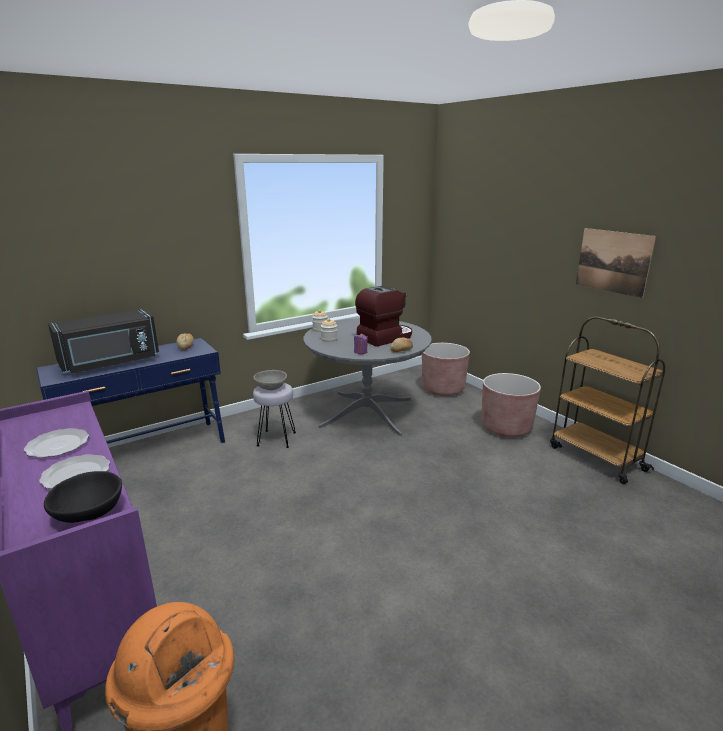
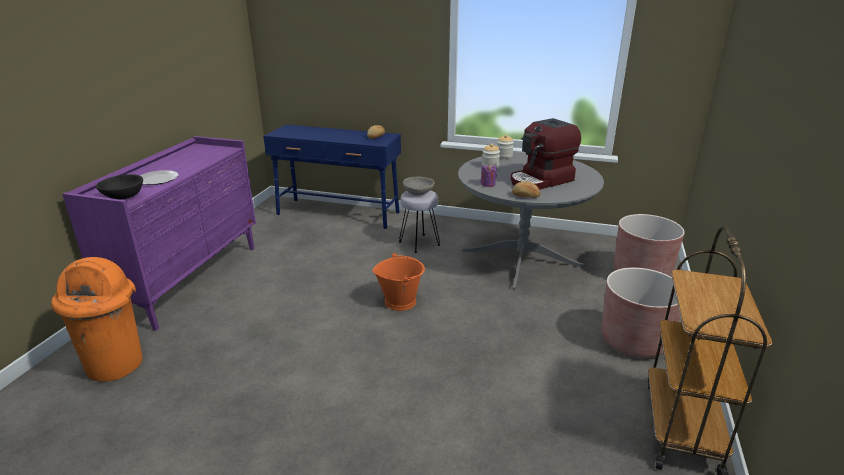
camera: 50 degrees right, 5 degrees up
plate [24,428,89,458] -> none
black microwave [48,309,159,373] -> none
coffee machine [355,286,412,347] -> coffee machine turned 135 degrees clockwise [511,118,581,190]
picture [576,228,656,298] -> none
none -> orange bucket [373,253,425,311]

